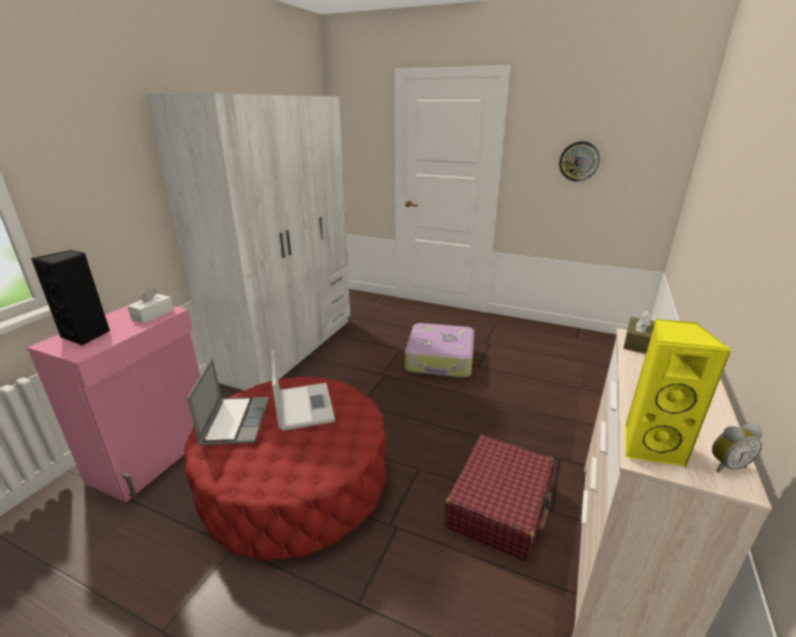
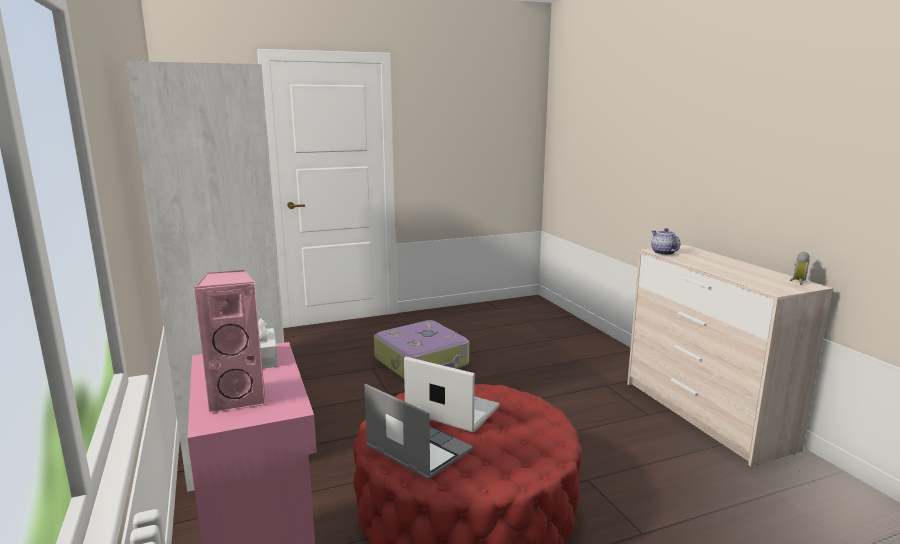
camera: 45 degrees left, 10 degrees down
black speaker [31,250,110,346] -> pink speaker [193,270,267,414]
red suitcase [444,435,554,561] -> none
wall clock [559,141,600,182] -> none
brown tissue box [624,311,655,354] -> teapot [651,228,680,255]
yellow speaker [625,319,732,468] -> none

